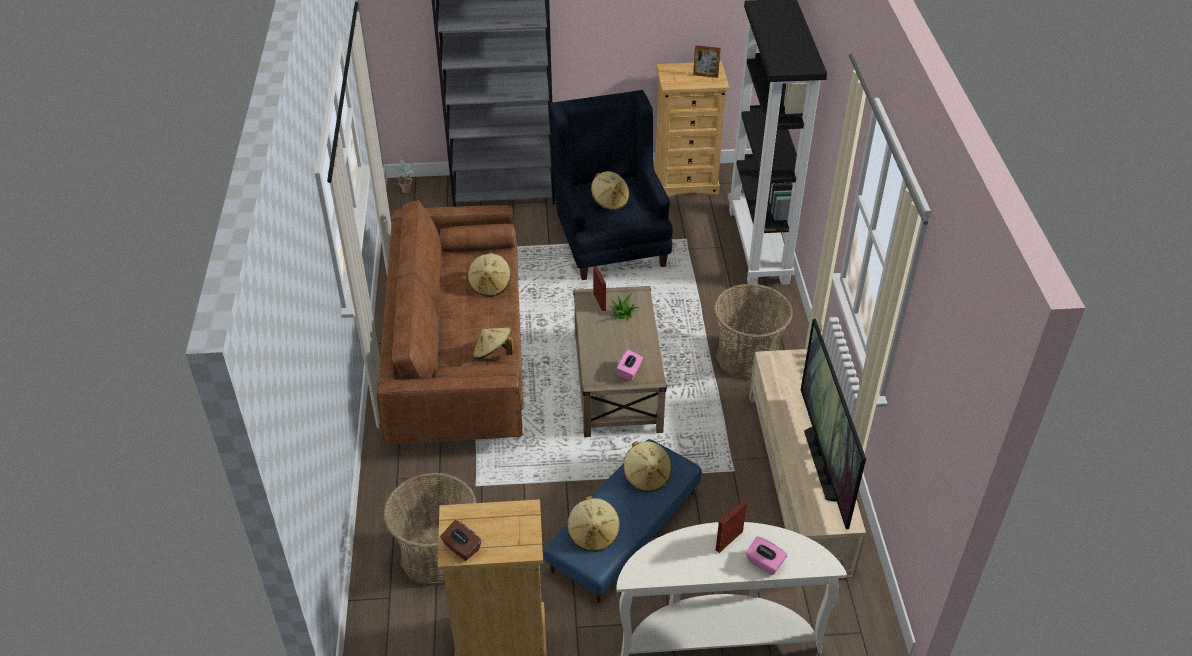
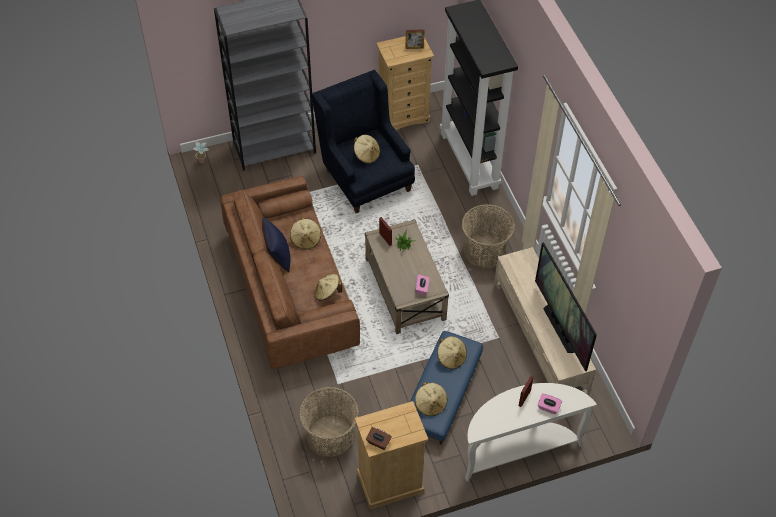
camera: 15 degrees left, 10 degrees up
none -> blue pillow [262,217,291,272]

